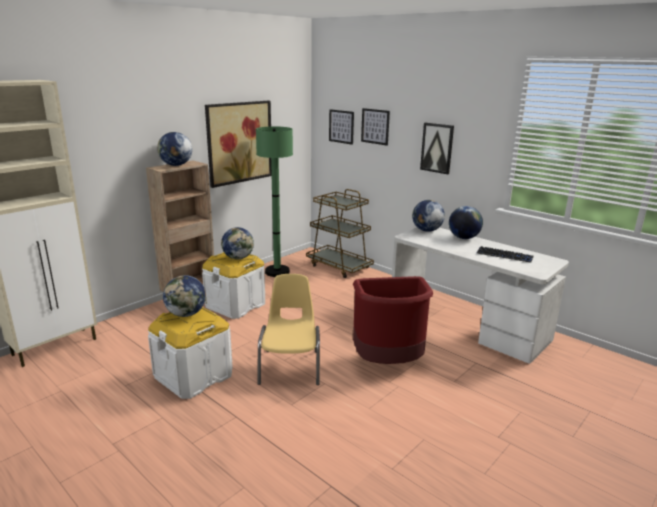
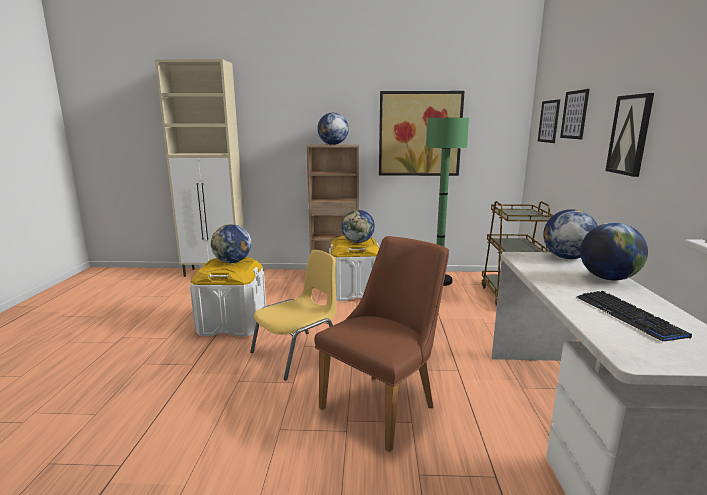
camera: 50 degrees right, 5 degrees down
red trash can [353,276,433,364] -> brown chair [315,236,449,452]

